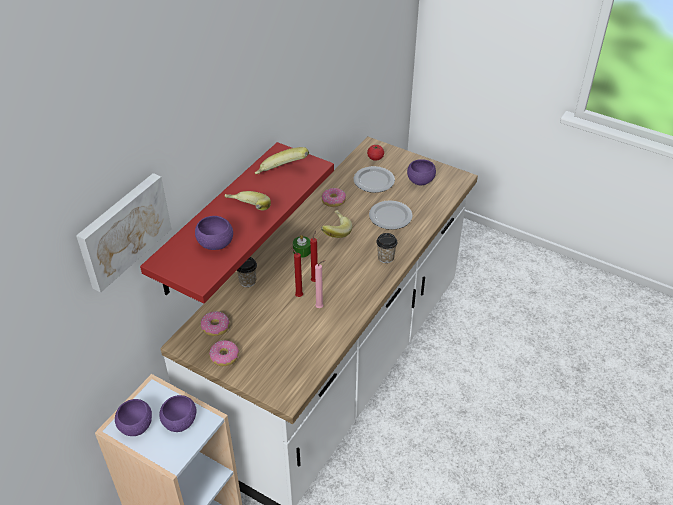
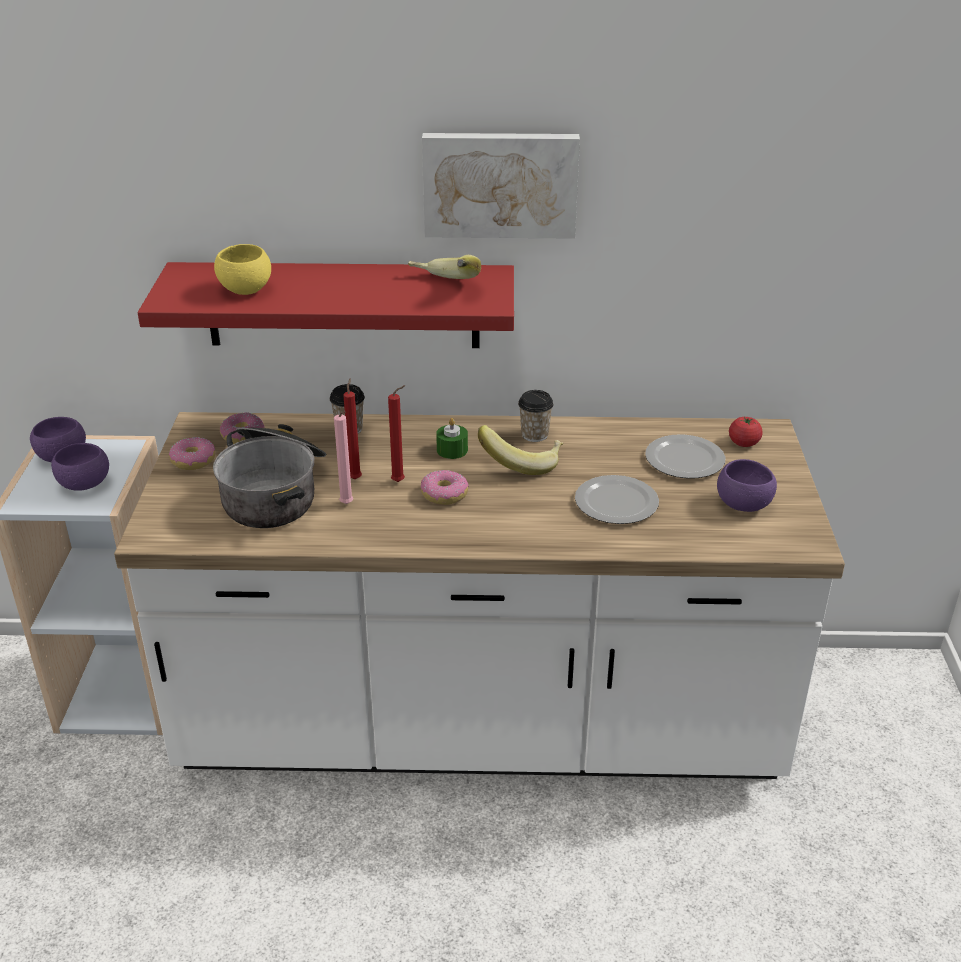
camera: 60 degrees right, 10 degrees down
picture [76,173,171,293] -> picture moved to [422,133,580,239]
purple bowl [195,216,233,250] -> yellow bowl [214,244,271,295]
banana [225,191,271,211] -> none
donut [322,188,346,207] -> donut moved to [421,470,469,505]
cup [376,233,398,263] -> cup moved to [518,390,554,442]
none -> cooking pot [213,424,326,528]

